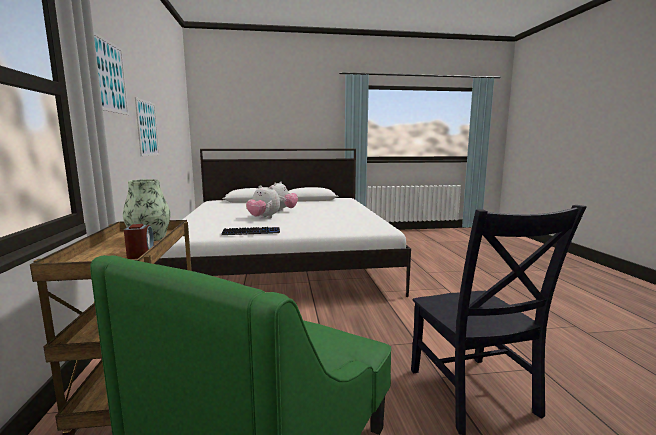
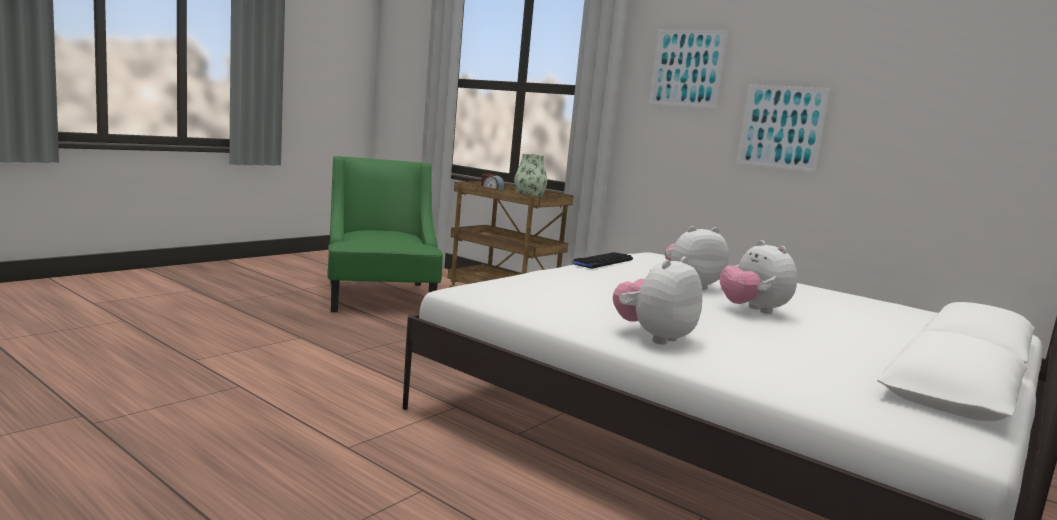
camera: 135 degrees right, 0 degrees up
black chair [411,205,587,435] -> none
none -> plush toy [613,256,703,345]

